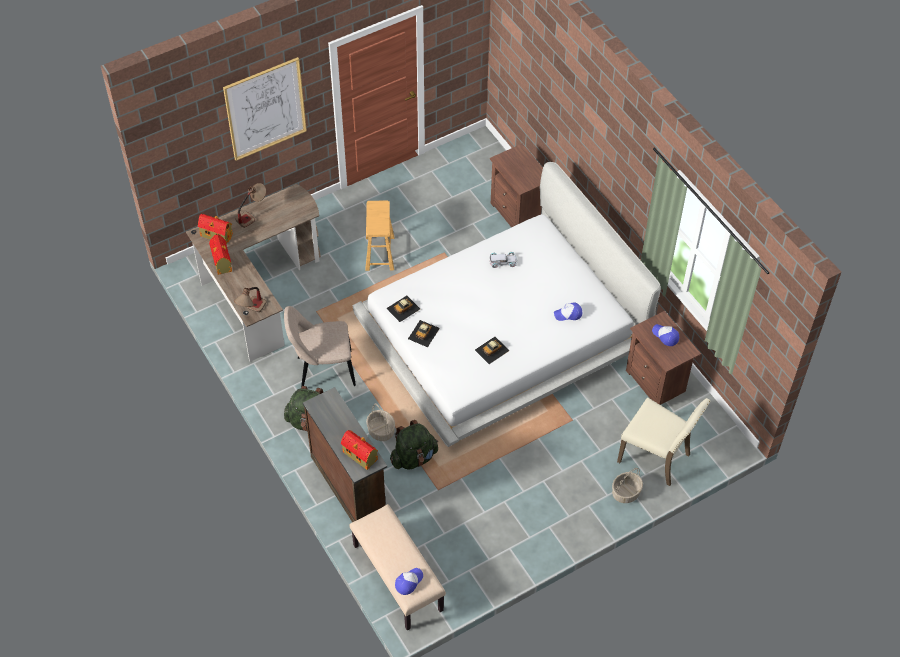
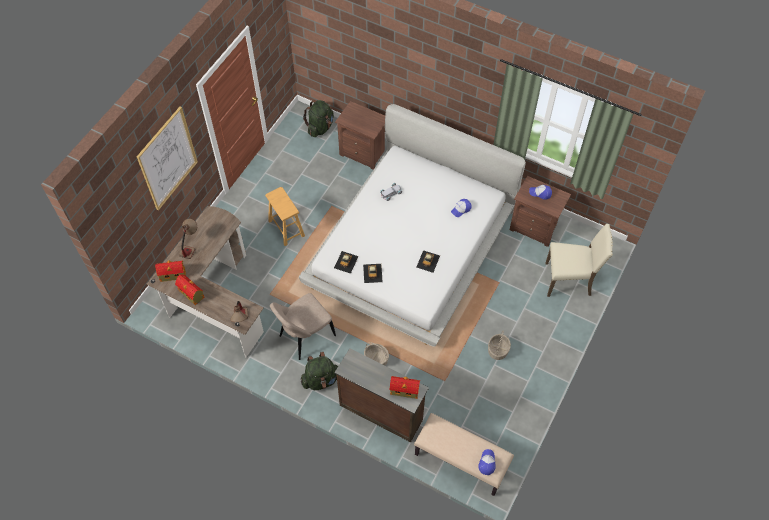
camera: 30 degrees left, 5 degrees up
green backpack [390,420,438,470] -> green backpack moved to [303,100,334,137]
basket [612,468,643,503] -> basket moved to [488,331,511,360]

